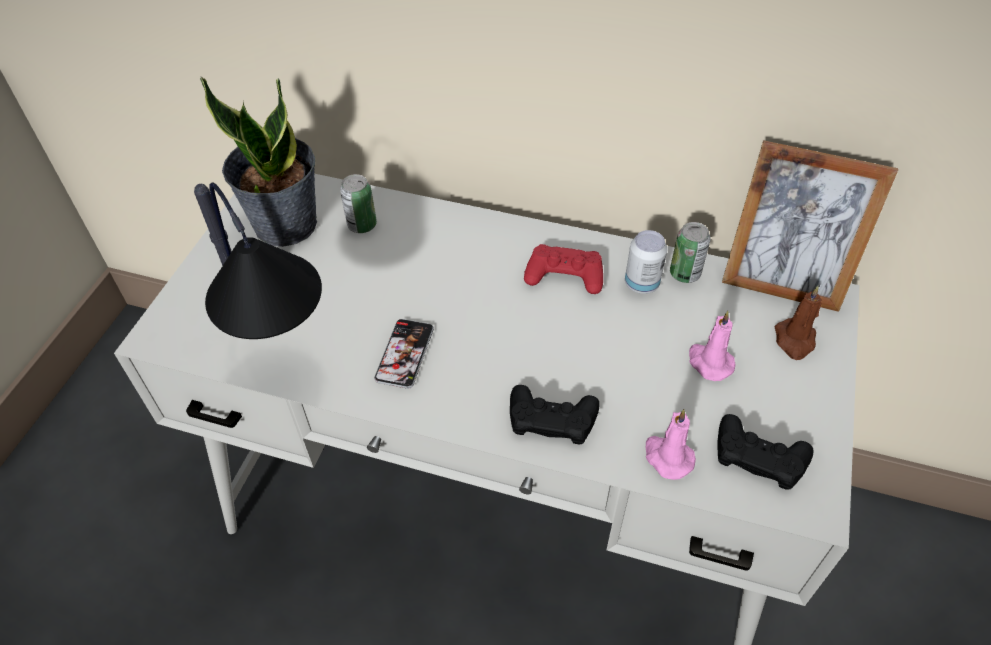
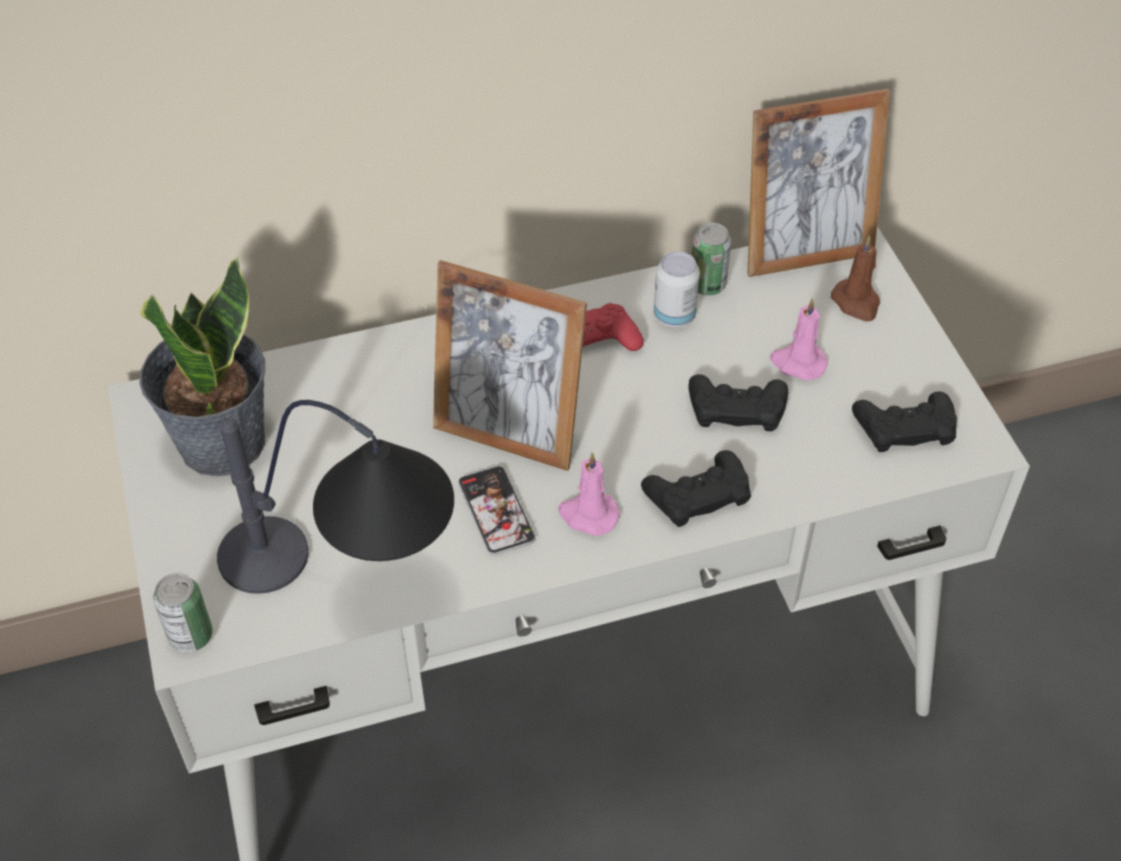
camera: 35 degrees left, 0 degrees up
can [340,174,377,233] -> can moved to [153,573,213,653]
pink candle [646,409,696,480] -> pink candle moved to [558,452,620,536]
none -> picture frame [433,260,587,471]
none -> black game controller [688,374,788,431]

